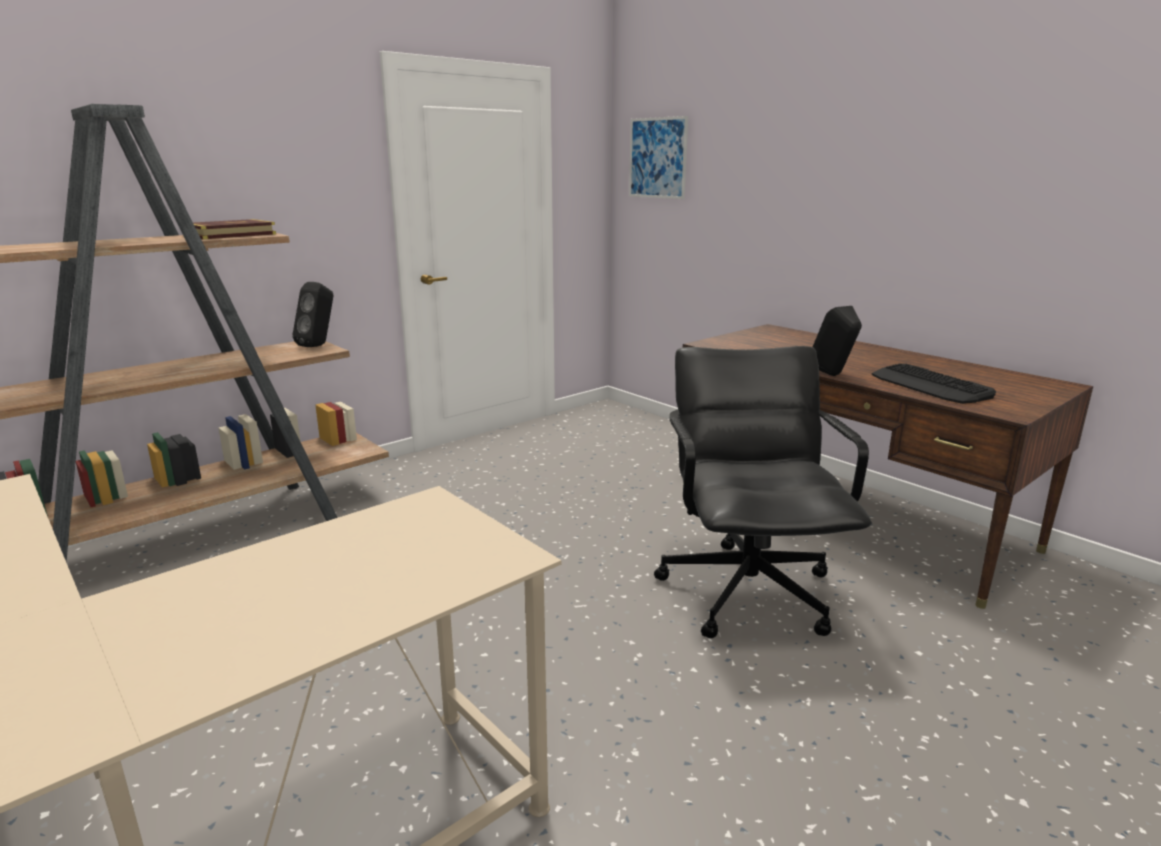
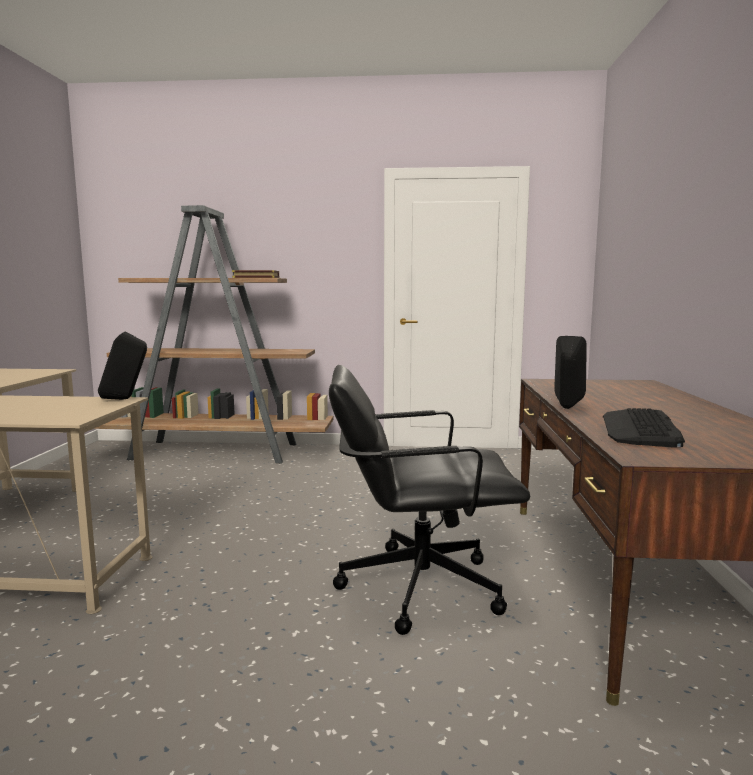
camera: 45 degrees right, 10 degrees down
black speaker [292,282,333,347] -> black speaker moved to [98,331,147,400]
picture [629,116,688,199] -> none
black office chair [654,346,872,638] -> black office chair turned 135 degrees counterclockwise [329,365,530,635]

